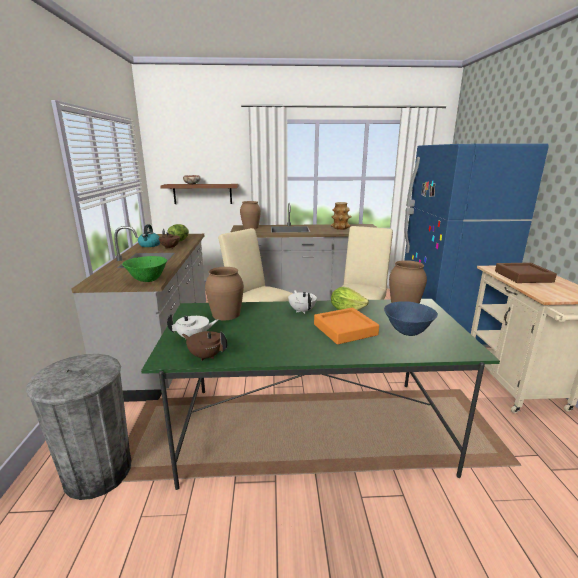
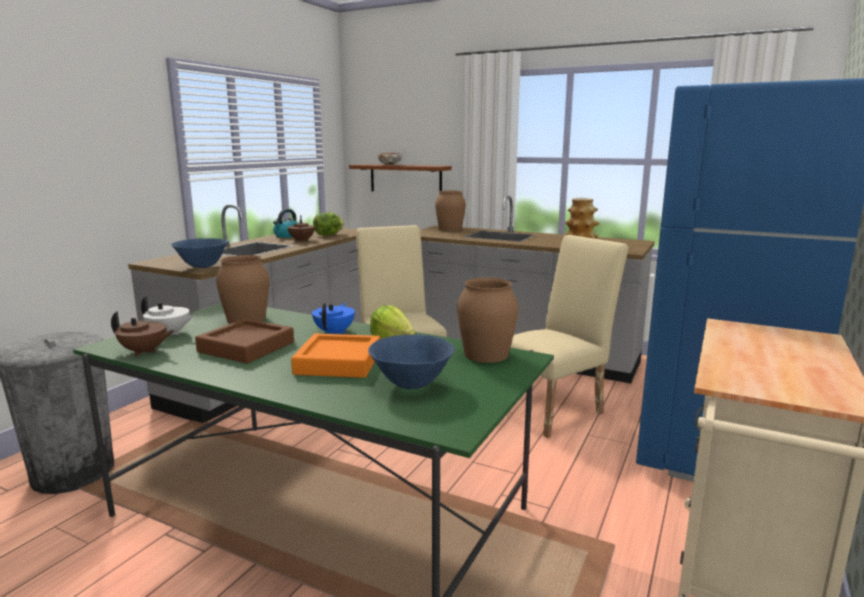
camera: 30 degrees right, 5 degrees down
green bowl [122,256,167,282] -> blue bowl [171,238,228,268]
brown teapot [182,331,227,361] -> brown teapot turned 135 degrees clockwise [111,311,174,356]
white teapot [288,290,317,314] -> blue teapot [312,303,355,334]
brown tray [495,263,557,283] -> brown tray moved to [195,319,294,363]

